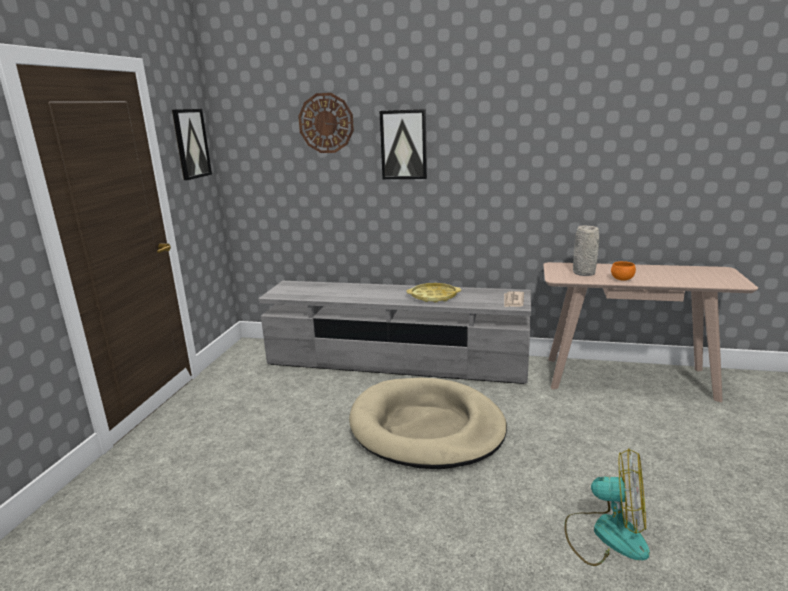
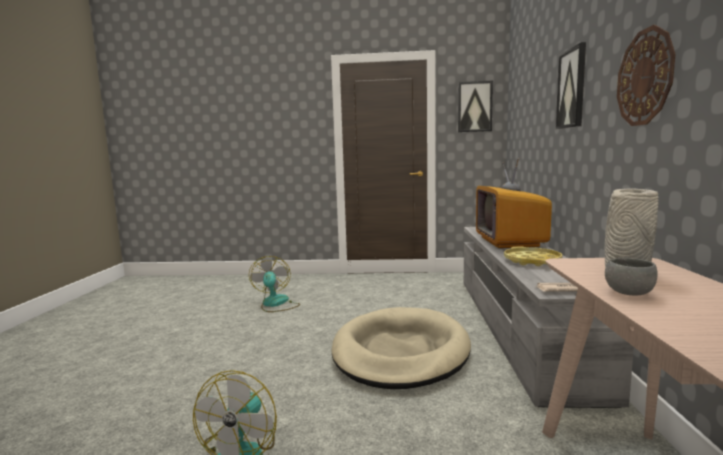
camera: 80 degrees right, 10 degrees down
wall clock [298,93,354,153] -> wall clock moved to [617,25,676,126]
orange bowl [611,261,636,281] -> grey bowl [605,258,658,296]
none -> fan [249,256,300,312]
none -> television [476,158,552,248]

